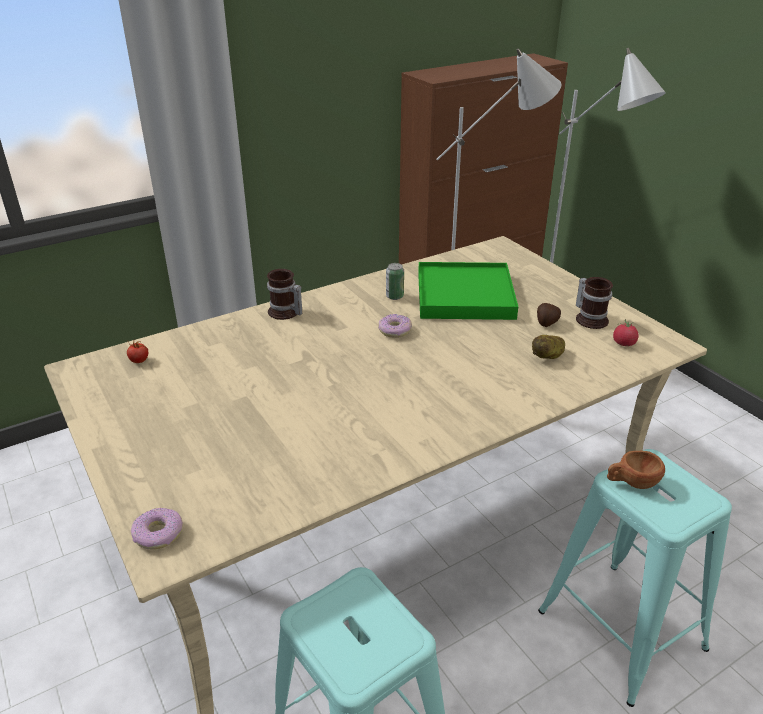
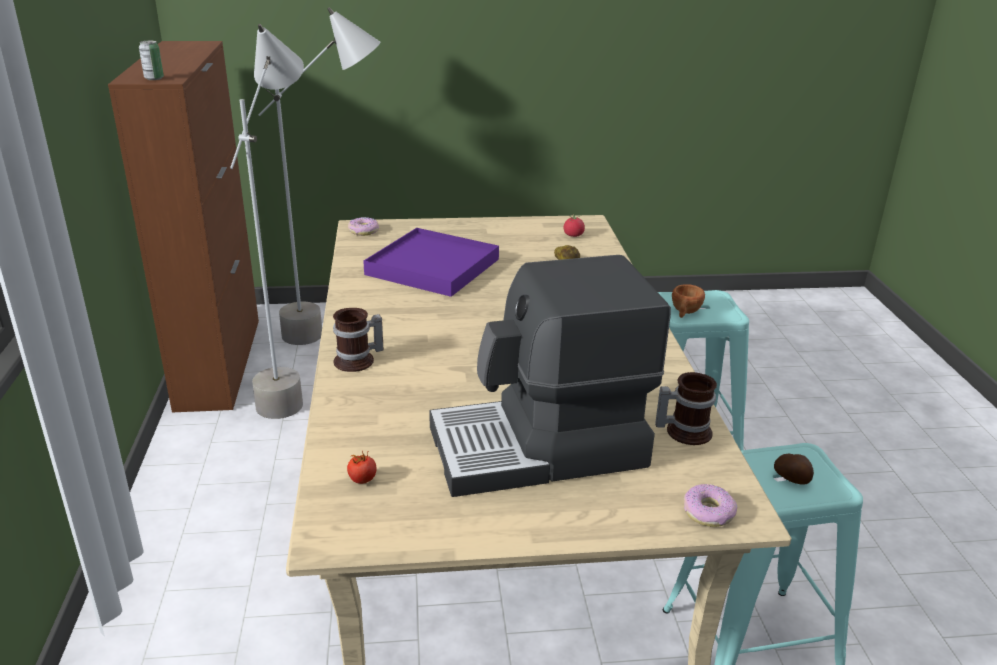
camera: 65 degrees left, 5 degrees down
donut [378,314,412,338] -> donut moved to [348,217,379,236]
can [386,263,404,300] -> can moved to [139,41,164,80]
green tray [418,262,518,320] -> purple tray [363,228,499,297]
potato [537,303,561,327] -> potato moved to [774,454,814,484]
mug [576,277,613,329] -> mug moved to [655,372,717,445]
none -> coffee machine [429,255,671,497]

